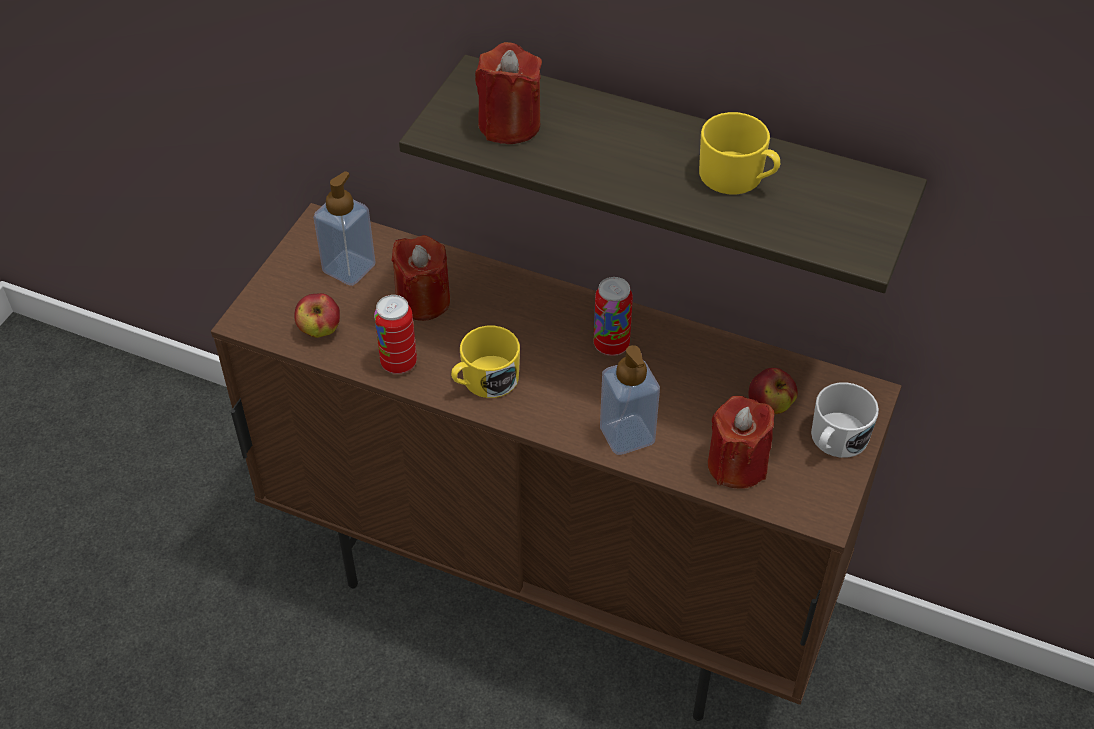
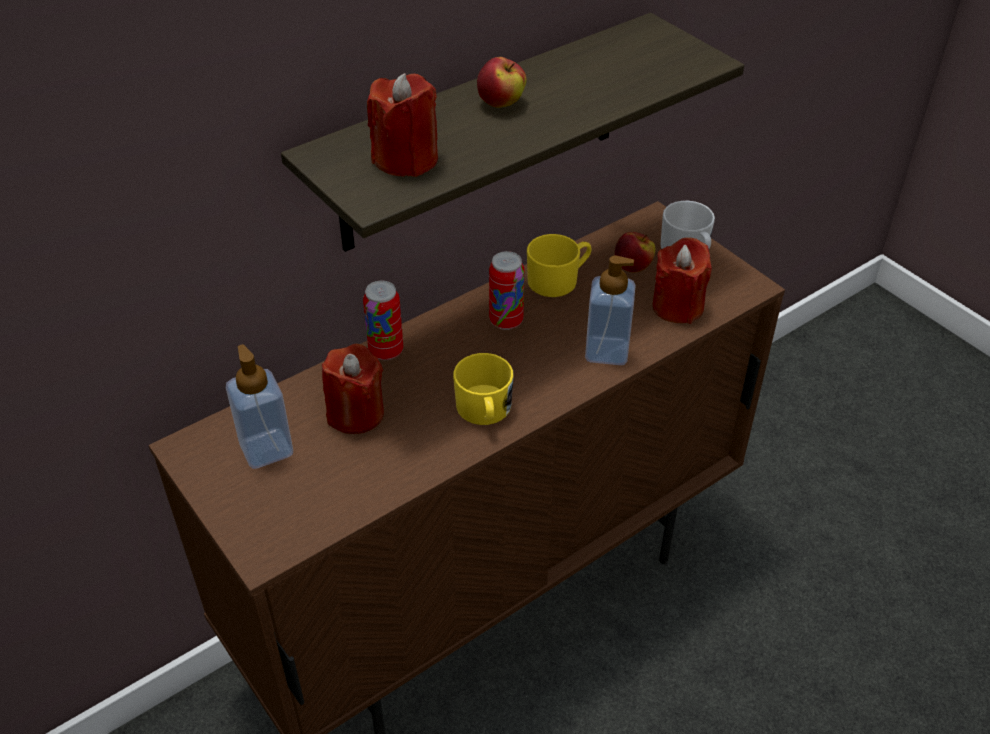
camera: 60 degrees left, 5 degrees down
apple [294,293,340,338] -> apple moved to [477,57,527,108]
can [374,295,417,374] -> can moved to [363,281,403,360]
yellow mug [699,112,780,195] -> yellow mug moved to [527,234,592,297]

